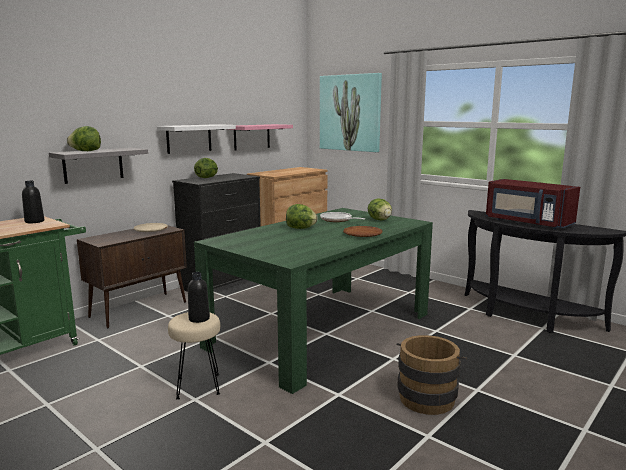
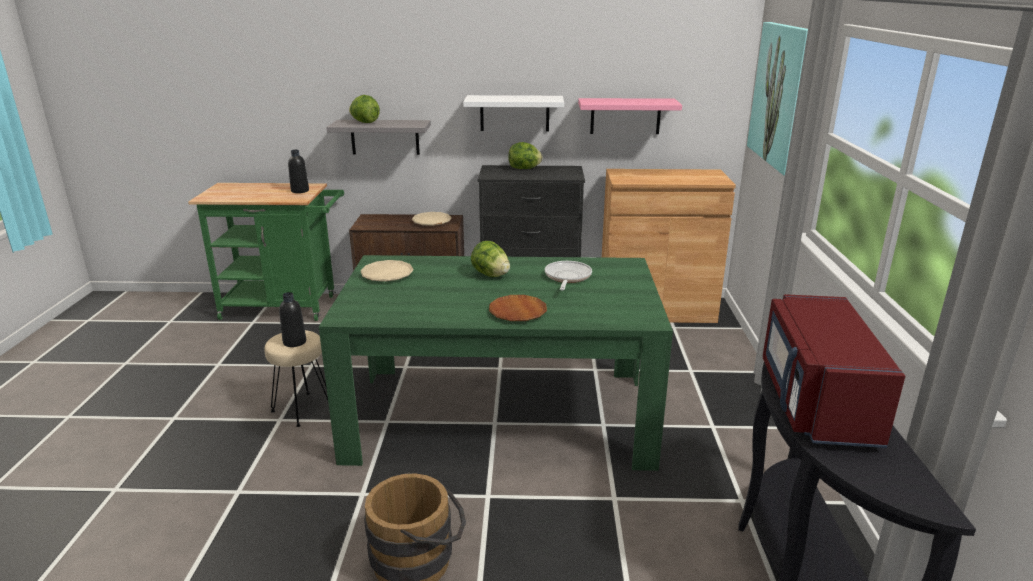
camera: 50 degrees right, 10 degrees up
lettuce [368,198,392,220] -> none
none -> beige plate [360,260,414,282]

